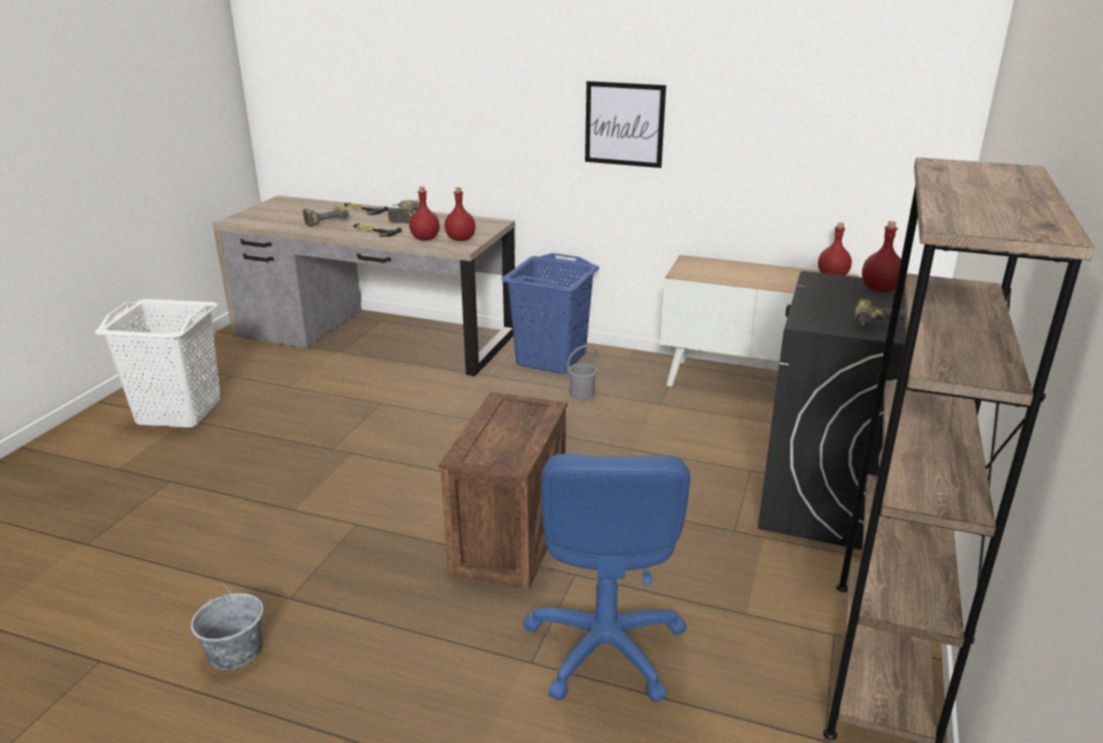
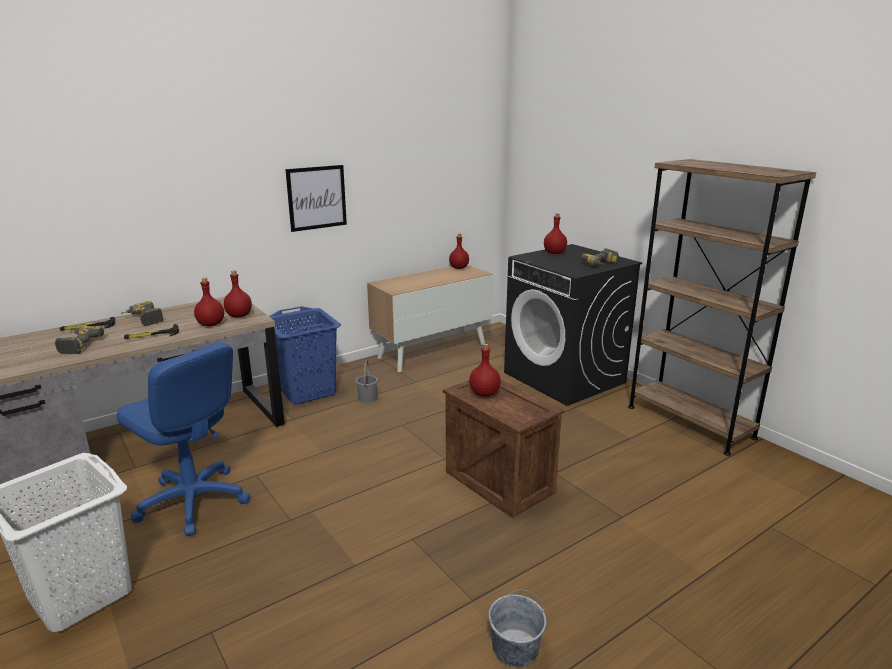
camera: 55 degrees left, 5 degrees down
blue office chair [523,454,690,702] -> blue office chair moved to [116,342,250,536]
none -> red bottle [469,344,501,397]

